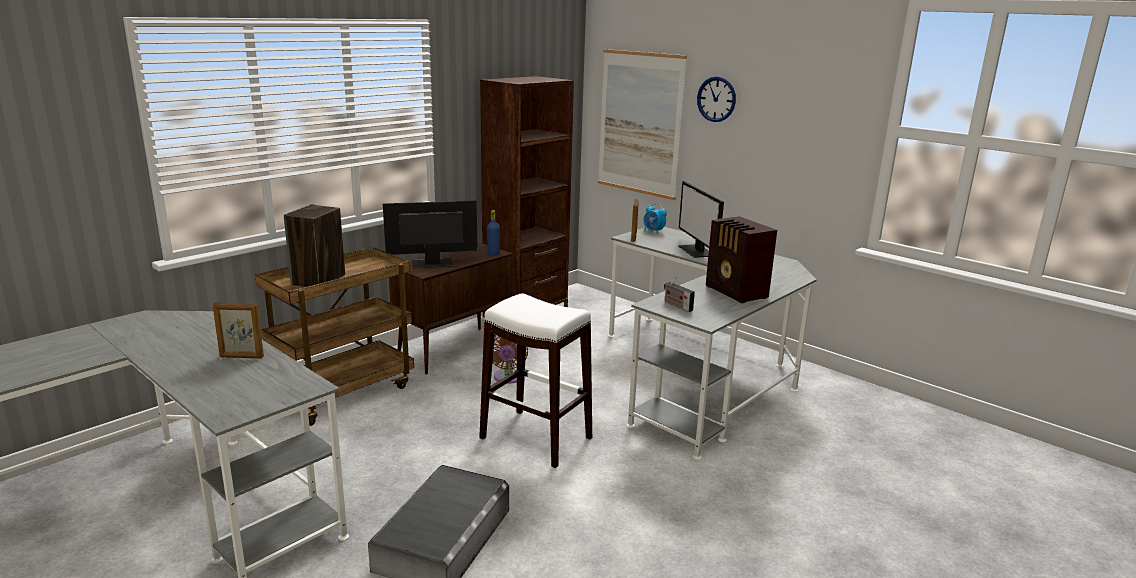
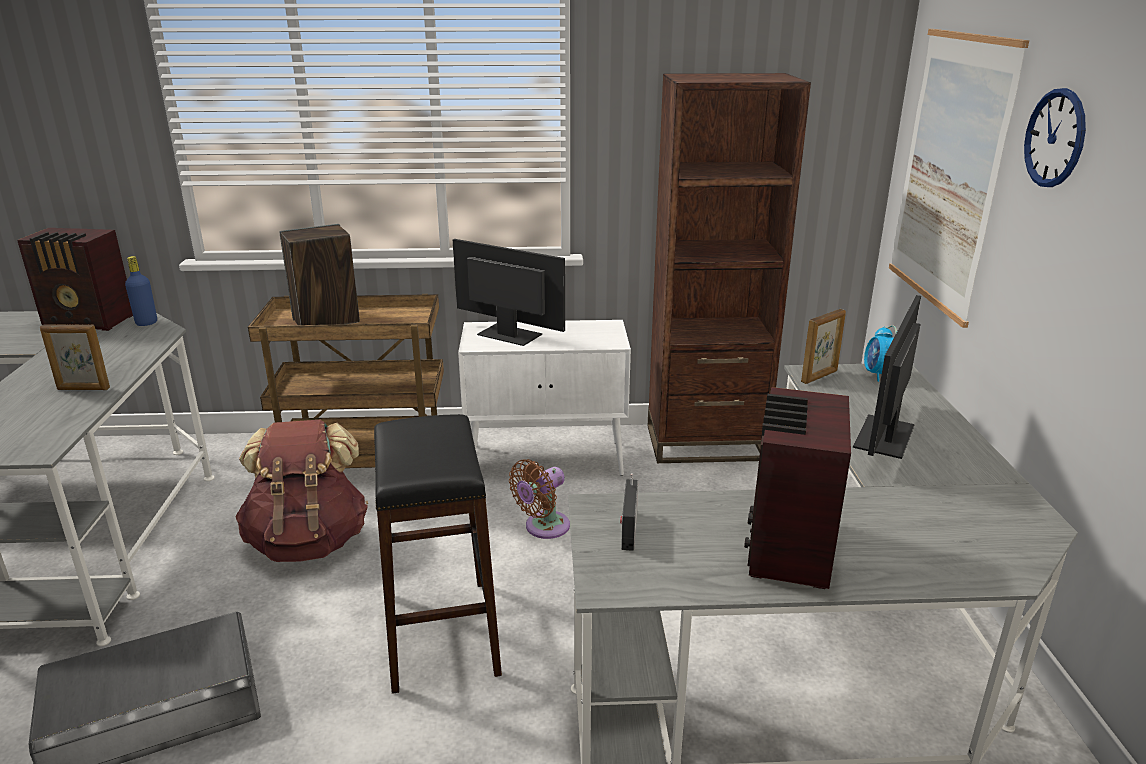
camera: 45 degrees right, 5 degrees up
picture frame [213,302,264,359] -> picture frame turned 45 degrees counterclockwise [40,324,110,390]
brown cabinet [389,242,513,374] -> white cabinet [458,320,631,476]
white stool [479,293,592,468] -> black stool [374,414,502,694]
blue bottle [487,210,500,256] -> blue bottle moved to [125,256,157,326]
none -> radio [17,228,133,331]
none -> brown backpack [235,420,368,562]

